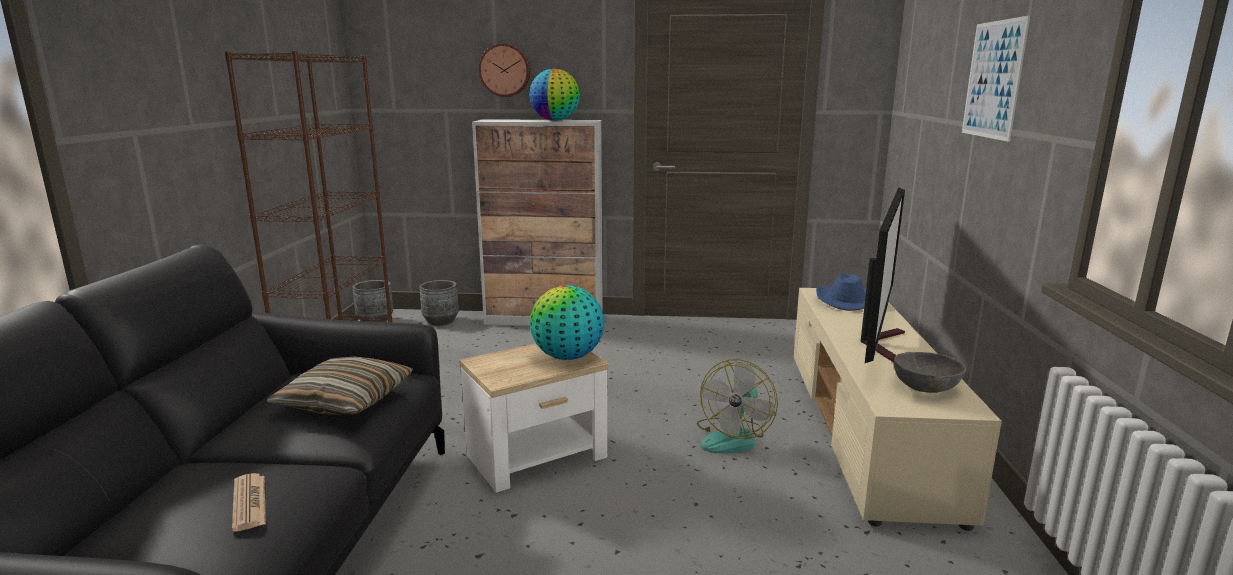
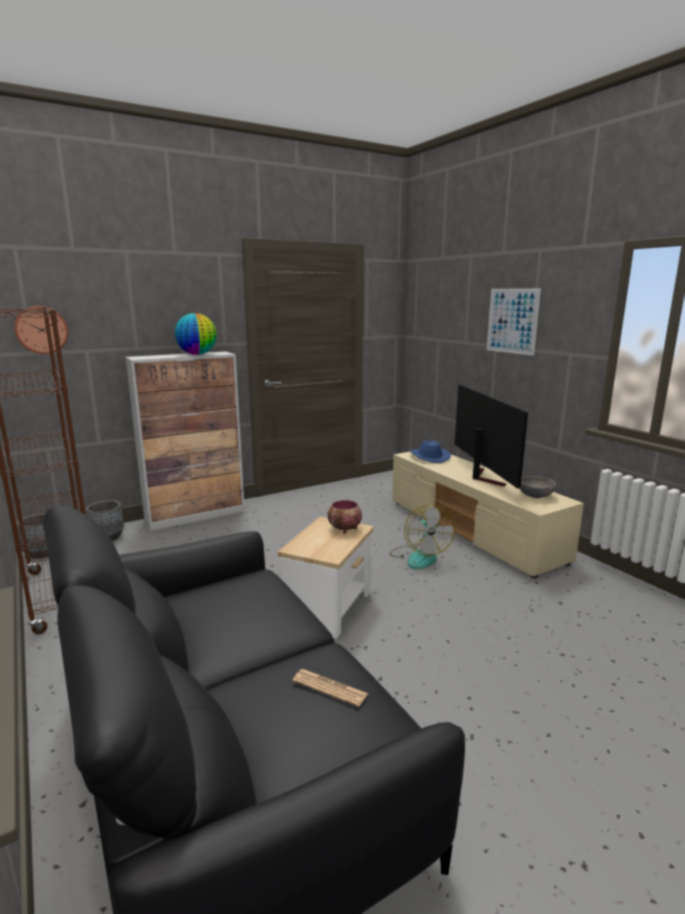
camera: 35 degrees left, 0 degrees up
pillow [267,356,413,415] -> none
wall clock [479,43,530,97] -> wall clock moved to [14,306,68,354]
globe [530,285,604,360] -> bowl [328,500,362,534]

